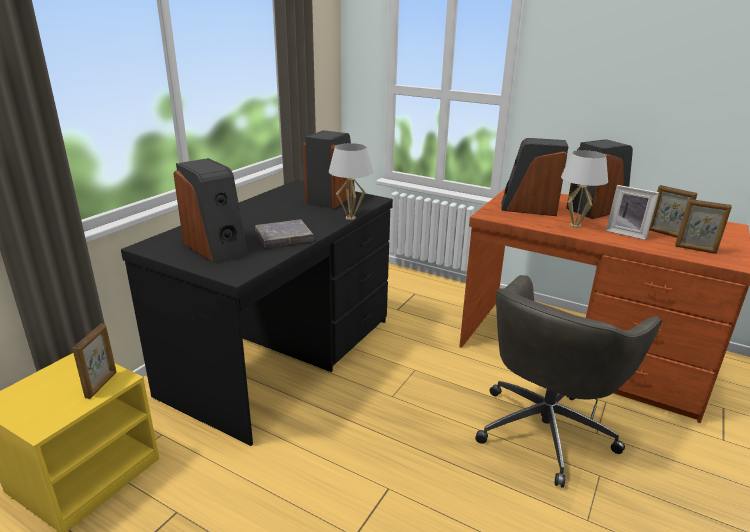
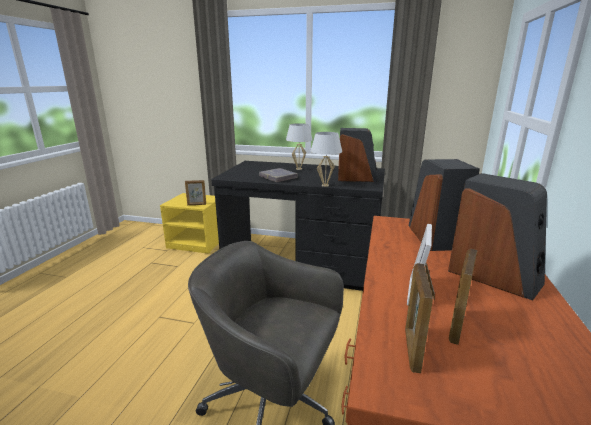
camera: 75 degrees right, 5 degrees down
speaker [173,158,248,264] -> none
white table lamp [561,150,608,228] -> white table lamp moved to [286,123,312,170]

